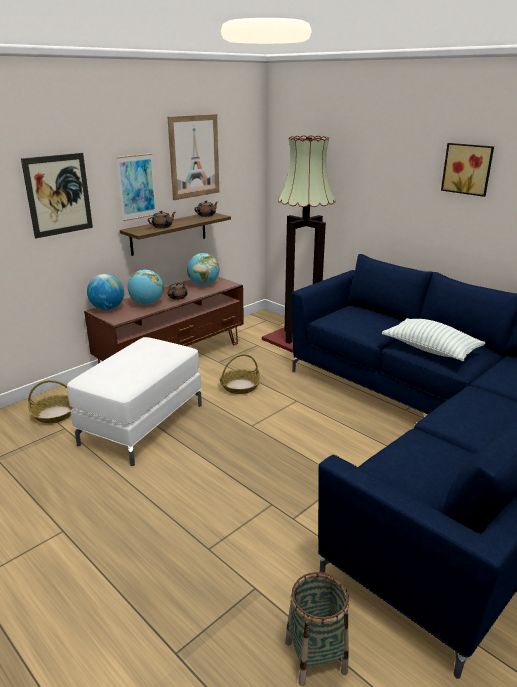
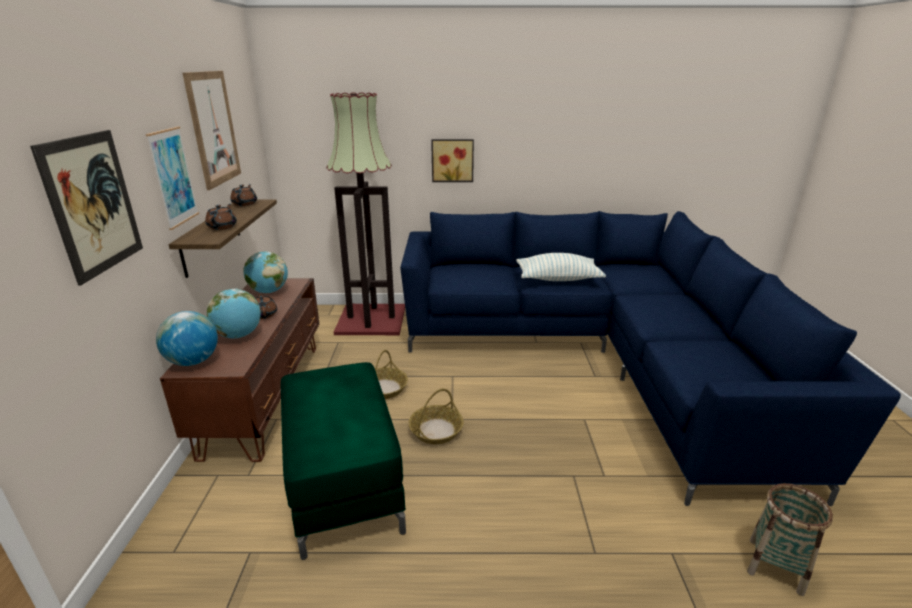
camera: 45 degrees left, 0 degrees up
basket [28,380,73,423] -> basket moved to [408,389,464,444]
white ottoman [67,337,202,466] -> green ottoman [281,362,406,560]
picture [441,143,494,197] -> picture moved to [431,139,474,182]

